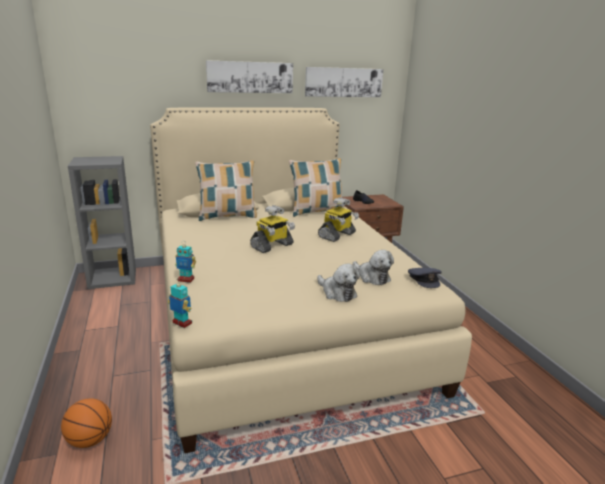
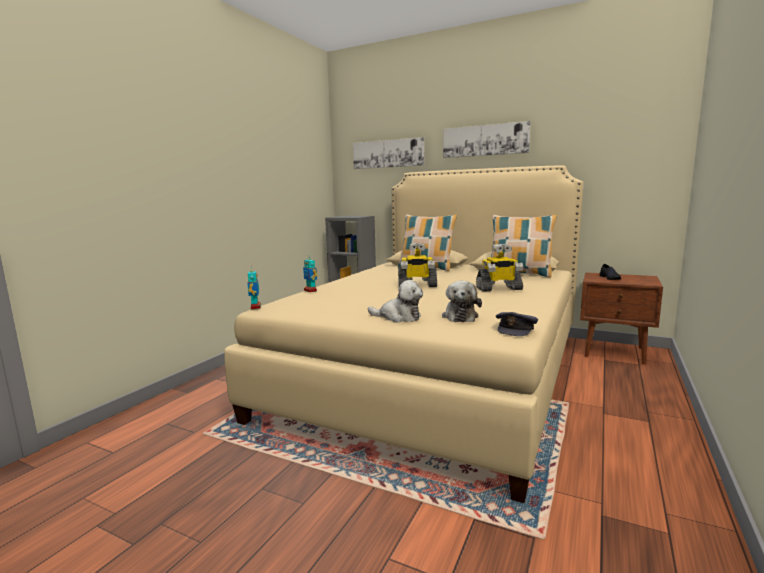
camera: 45 degrees right, 10 degrees down
basketball [61,398,112,448] -> none
picture [305,67,384,97] -> picture moved to [353,137,424,169]
plush toy [317,264,360,302] -> plush toy turned 75 degrees counterclockwise [368,280,423,322]

